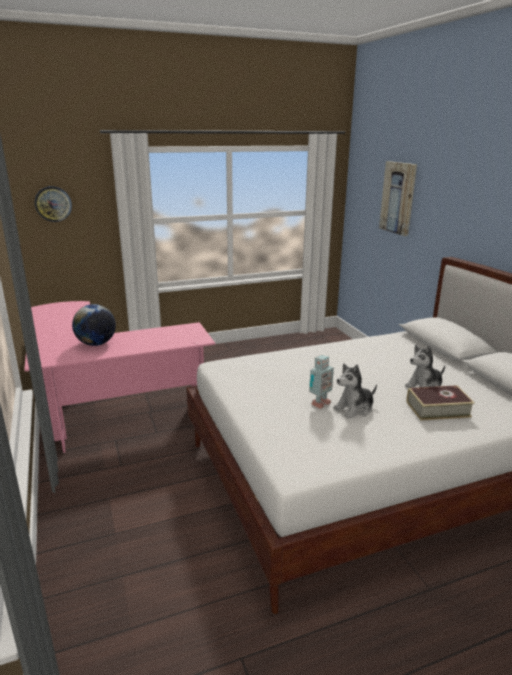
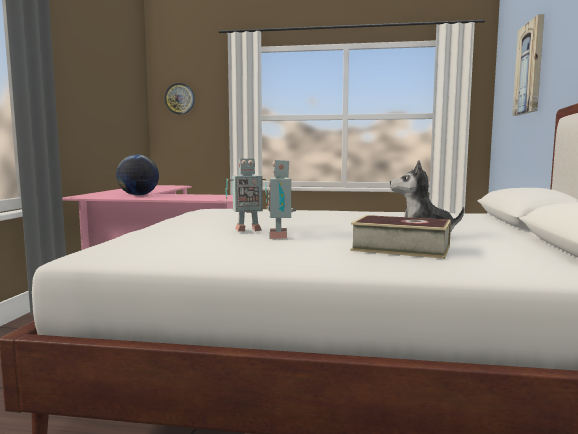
camera: 30 degrees right, 15 degrees down
plush toy [334,363,377,419] -> toy robot [266,160,296,239]

